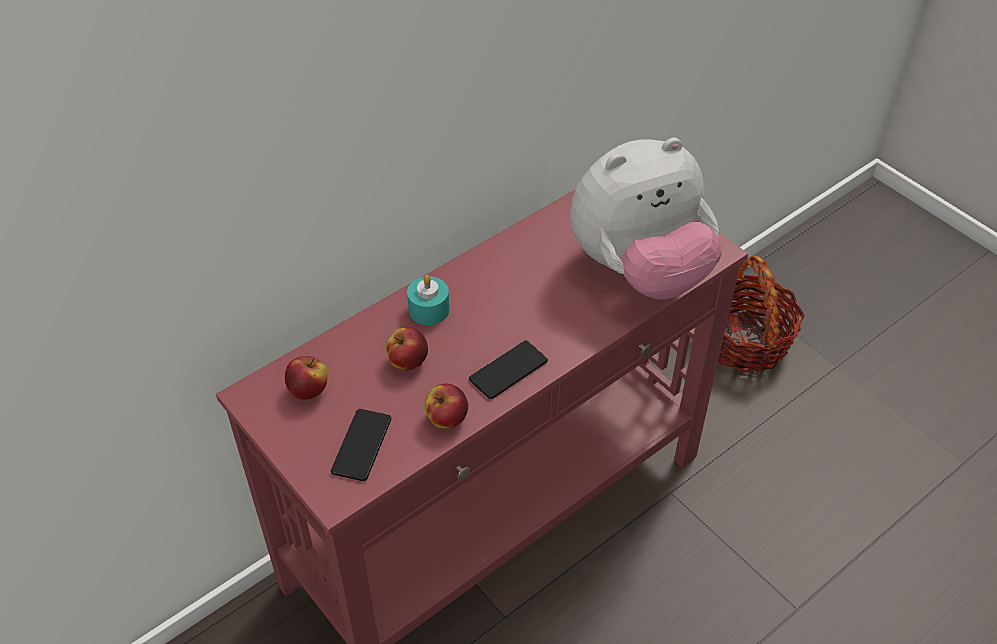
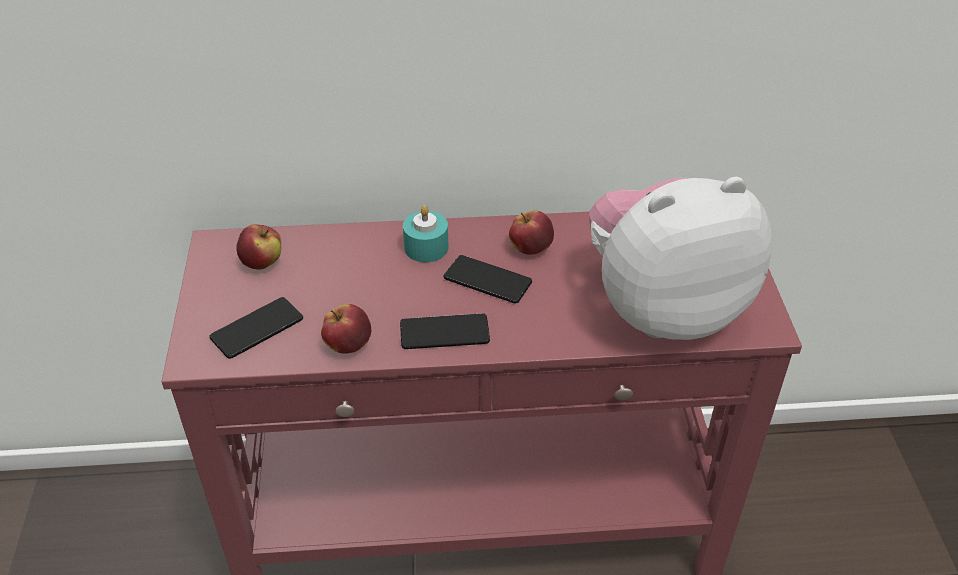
camera: 35 degrees right, 5 degrees down
apple [386,327,428,370] -> apple moved to [509,211,554,255]
plush toy [570,138,722,299] -> plush toy turned 150 degrees clockwise [589,177,773,340]
basket [718,255,805,373] -> none
none -> phone [443,255,532,304]

